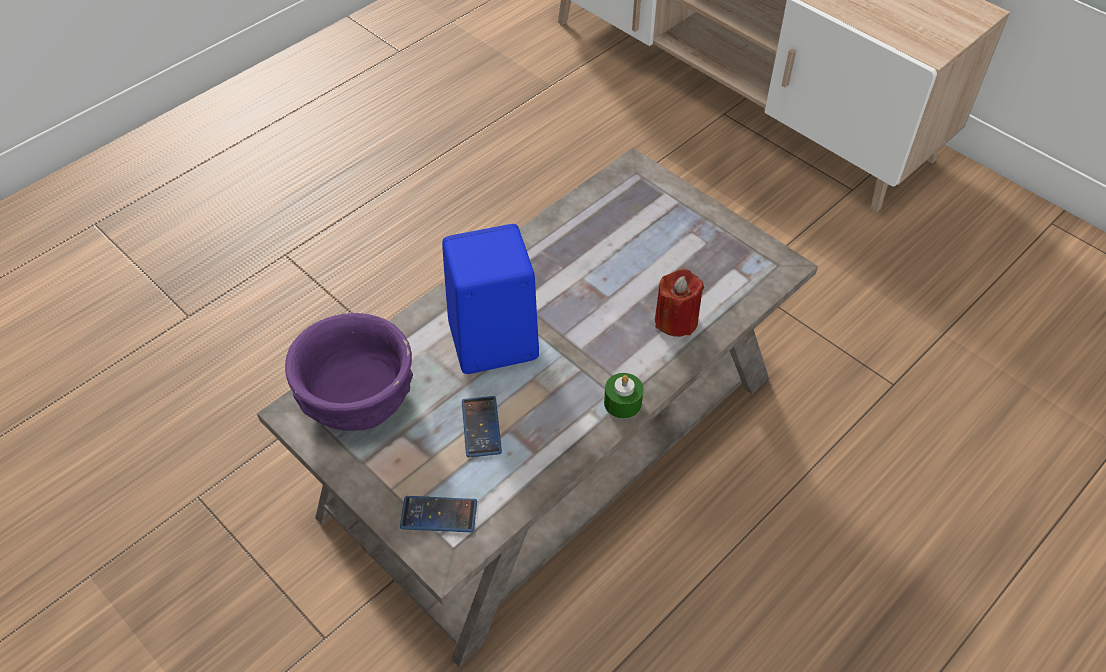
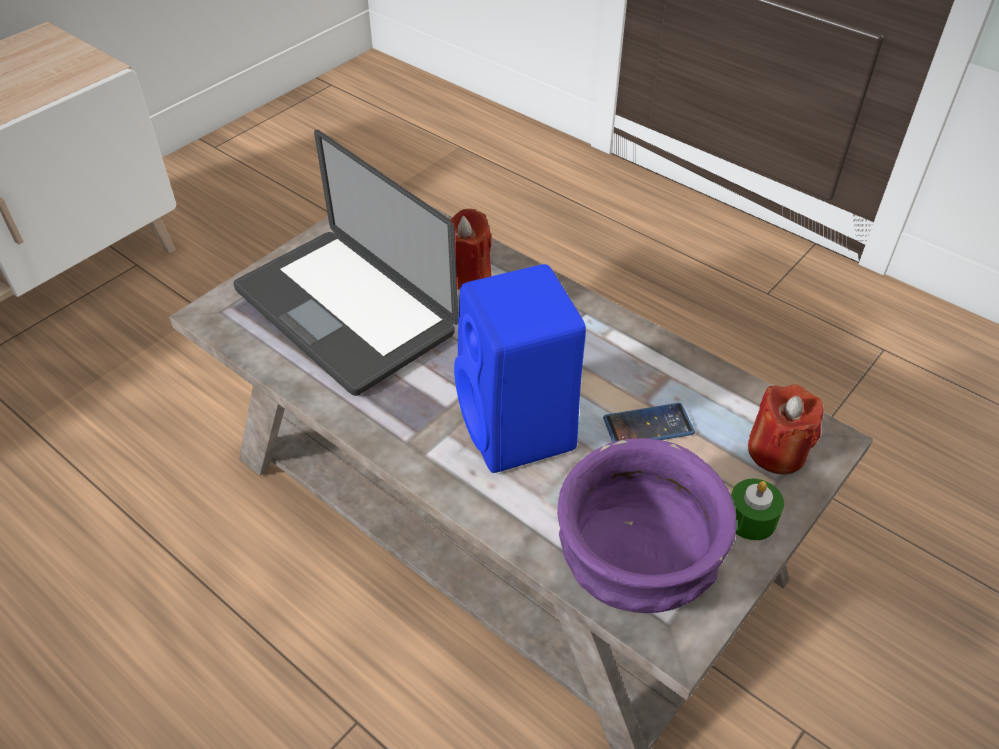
camera: 95 degrees left, 5 degrees down
phone [400,496,477,532] -> red candle [748,384,824,475]
green candle [604,373,643,419] -> green candle moved to [731,479,784,540]
none -> laptop [233,130,458,396]

